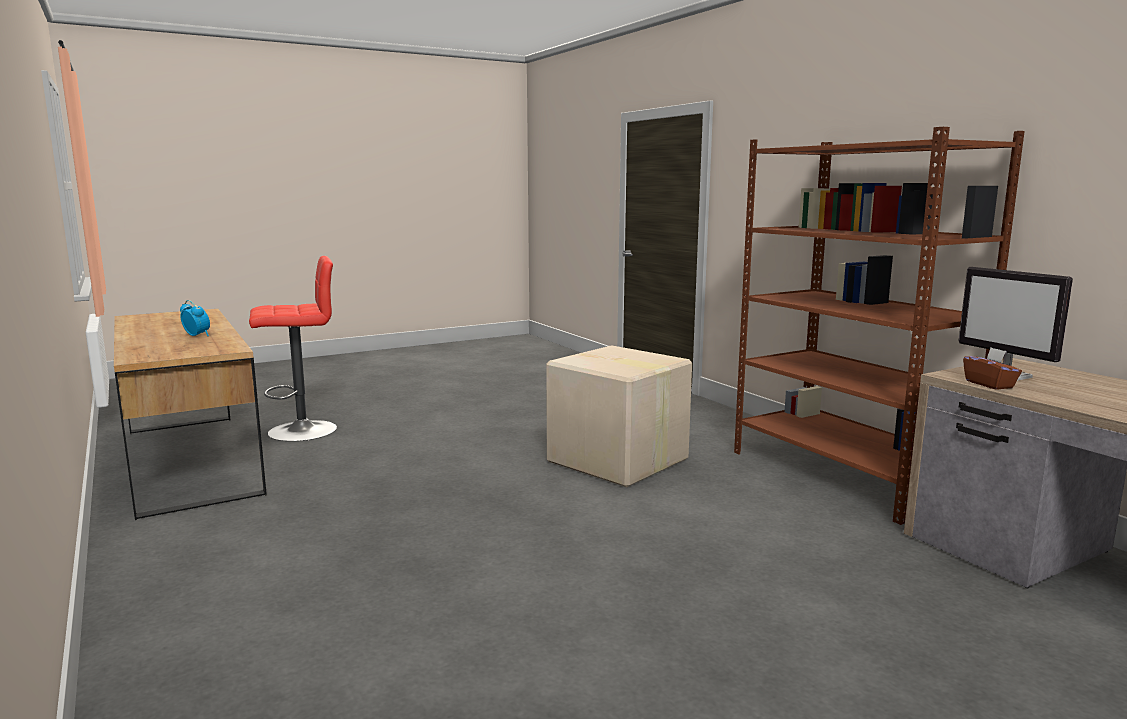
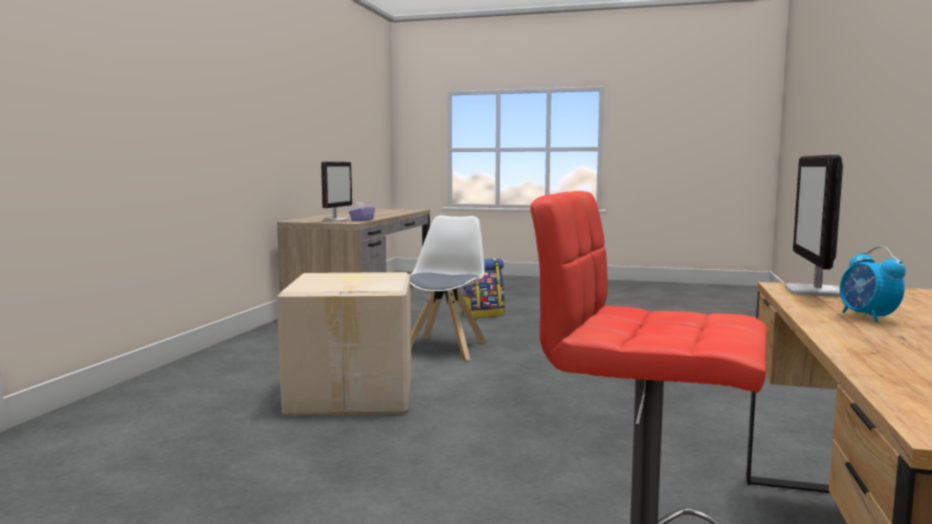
camera: 135 degrees left, 5 degrees down
brown bookcase [734,127,1025,525] -> none
brown tissue box [963,347,1022,390] -> purple tissue box [349,201,375,221]
none -> chair [410,215,486,360]
none -> backpack [462,258,505,318]
none -> monitor [784,155,843,297]

